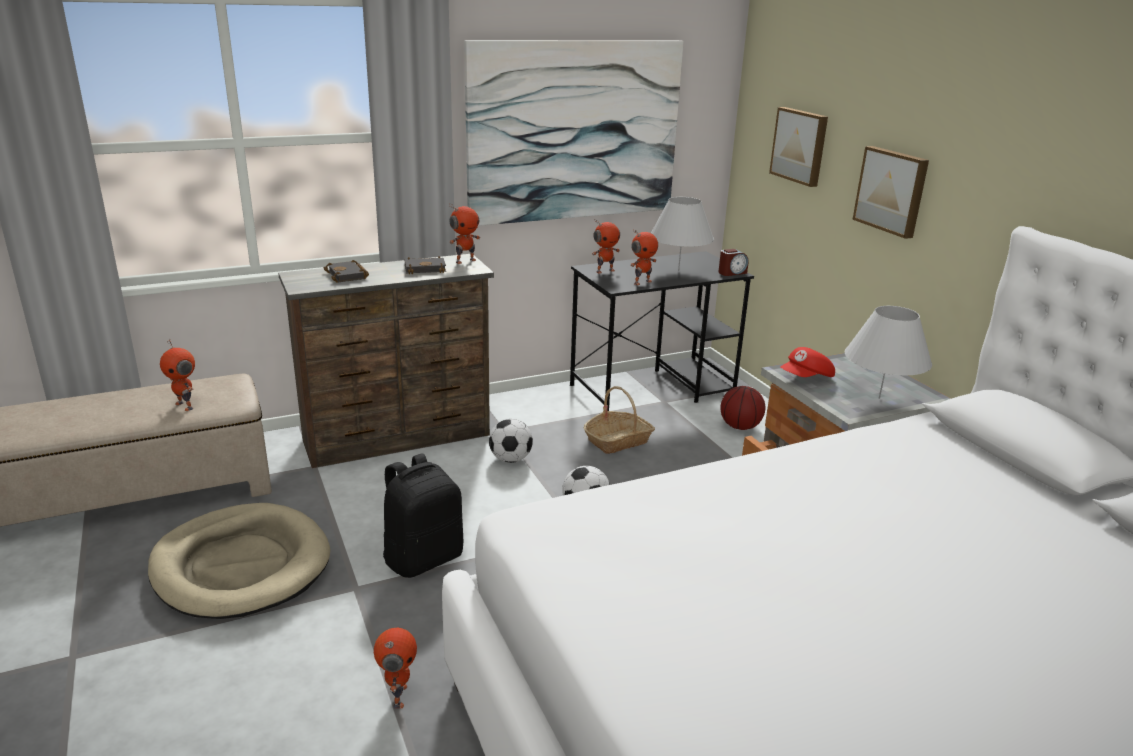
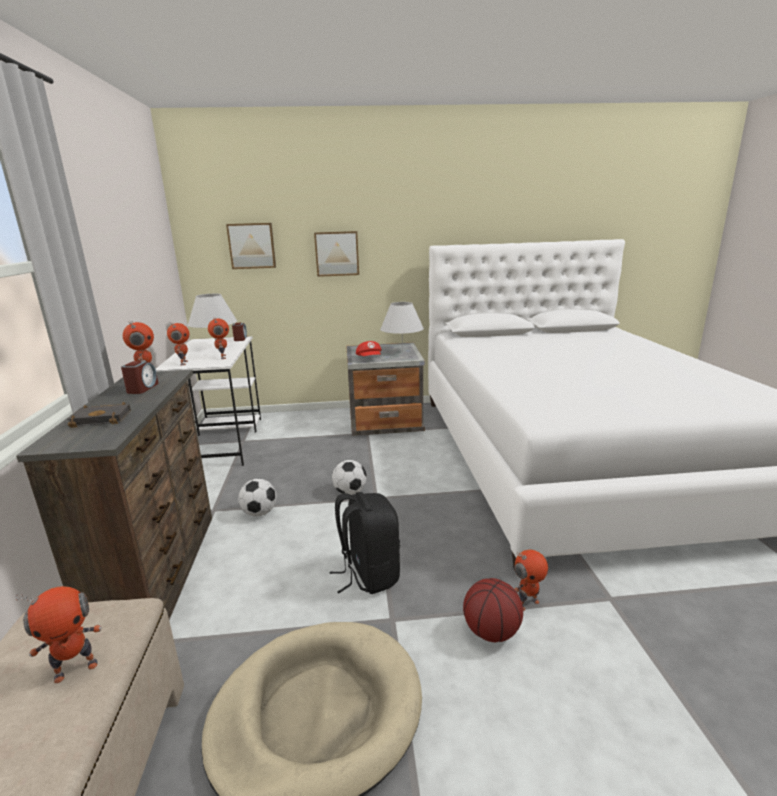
camera: 70 degrees left, 5 degrees down
toy robot [374,628,417,709] -> toy robot turned 135 degrees clockwise [515,550,548,611]
black book [405,256,446,274] -> alarm clock [121,361,159,394]
picture [464,40,684,226] -> none
black desk [570,251,754,411] -> white desk [156,336,261,466]
basket [584,386,655,454] -> none
basketball [720,386,765,430] -> basketball moved to [463,578,523,642]

